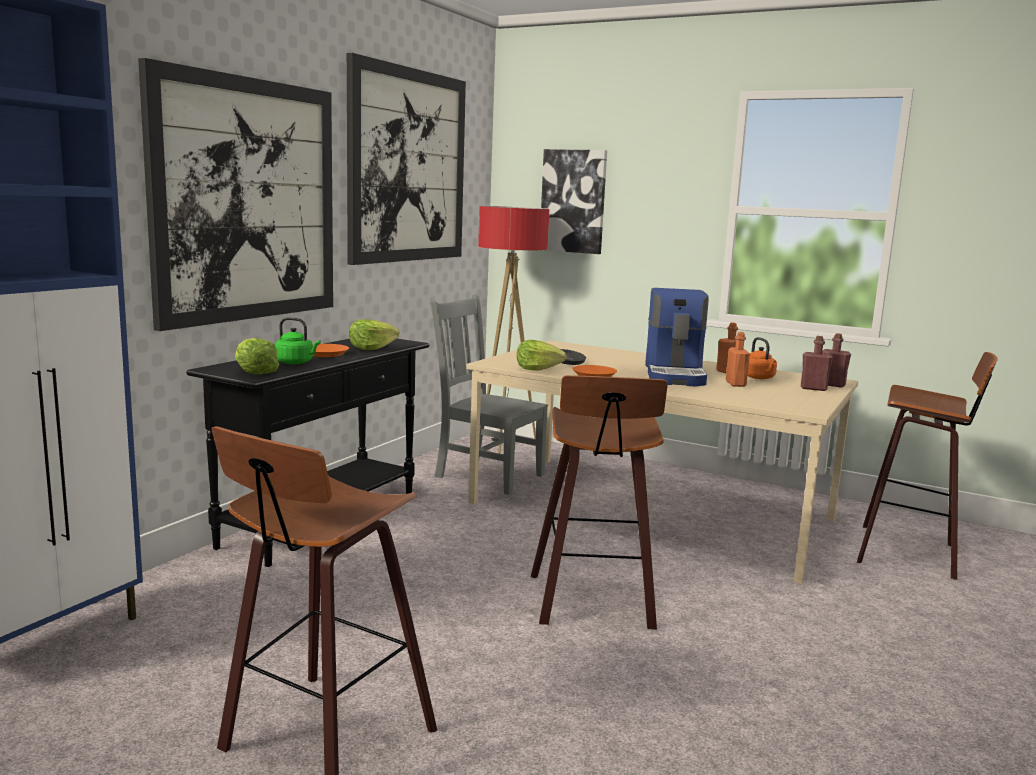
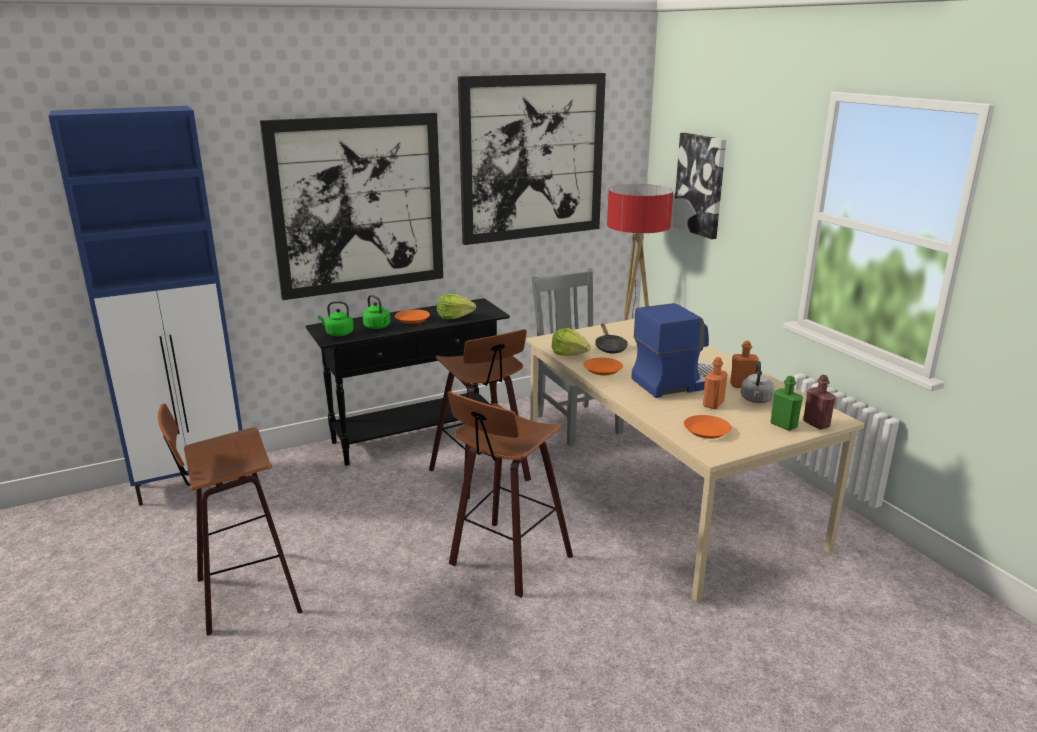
camera: 35 degrees right, 10 degrees up
lettuce [235,338,279,374] -> green kettle [318,301,354,336]
coffee machine [645,288,709,387] -> coffee machine turned 150 degrees counterclockwise [631,303,713,398]
orange kettle [748,337,777,379] -> grey kettle [740,361,775,403]
red bottle [801,336,833,391] -> green bottle [771,376,803,431]
stool [857,352,998,580] -> stool moved to [429,329,531,499]
none -> orange plate [684,415,731,439]

